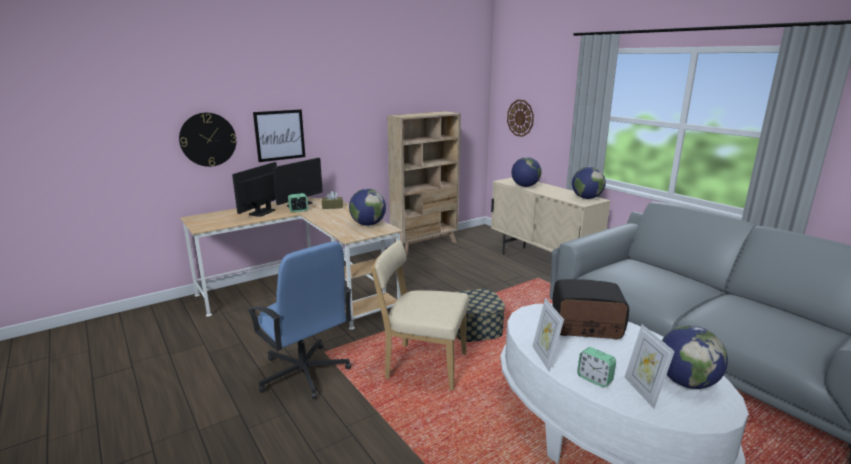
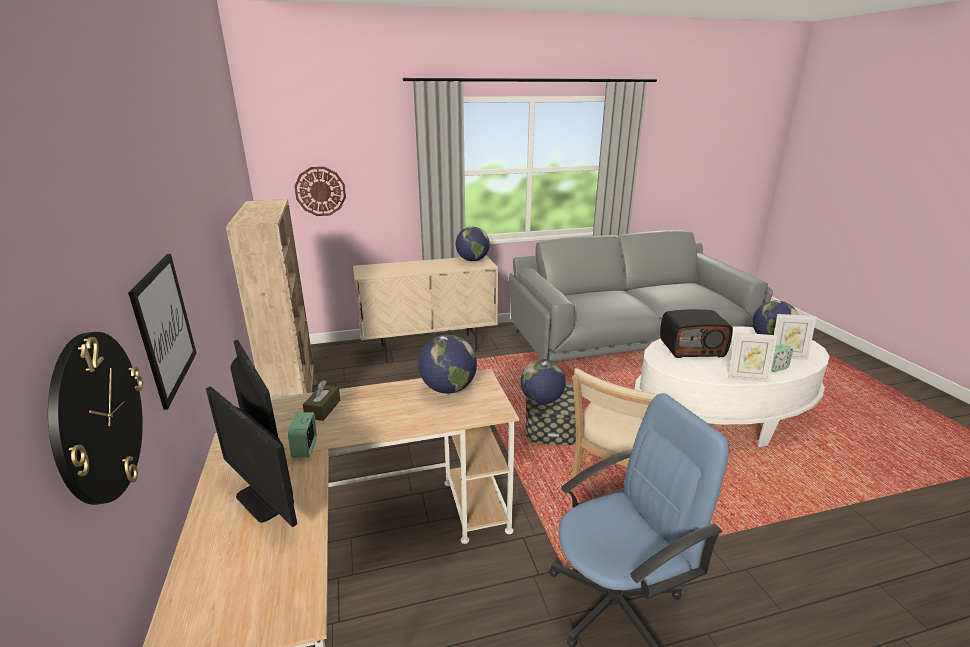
camera: 70 degrees left, 5 degrees up
globe [511,157,541,187] -> globe moved to [520,359,566,404]
radio [552,279,629,339] -> radio turned 120 degrees counterclockwise [660,309,733,358]

